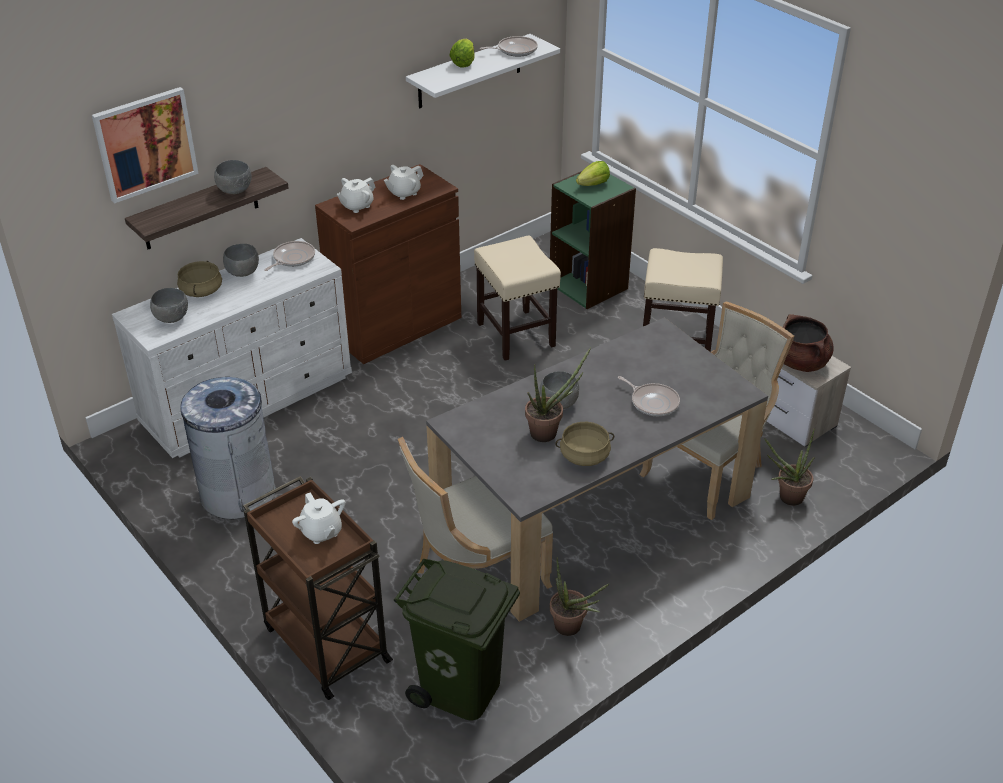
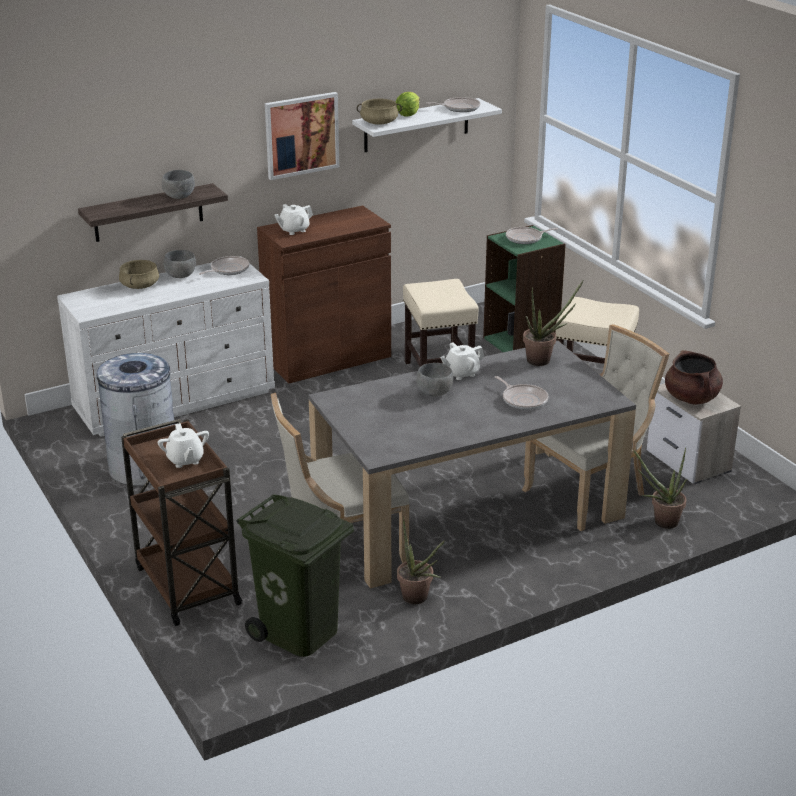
camera: 10 degrees right, 10 degrees down
picture [92,87,199,203] -> picture moved to [265,92,339,180]
grey bowl [150,288,188,323] -> none
white teapot [384,165,424,200] -> white teapot moved to [440,342,484,380]
potted plant [525,347,591,442] -> potted plant moved to [523,281,583,366]
beige cooking pot [555,422,614,466] -> beige cooking pot moved to [357,98,402,125]
lettuce [576,161,610,186] -> frying pan [506,227,558,244]

